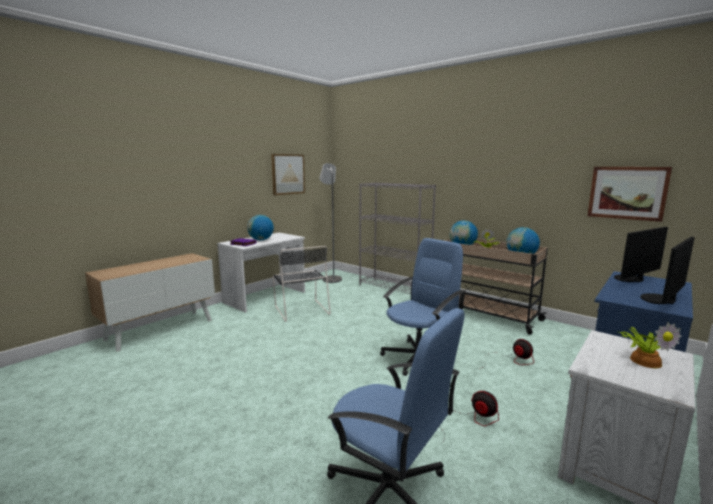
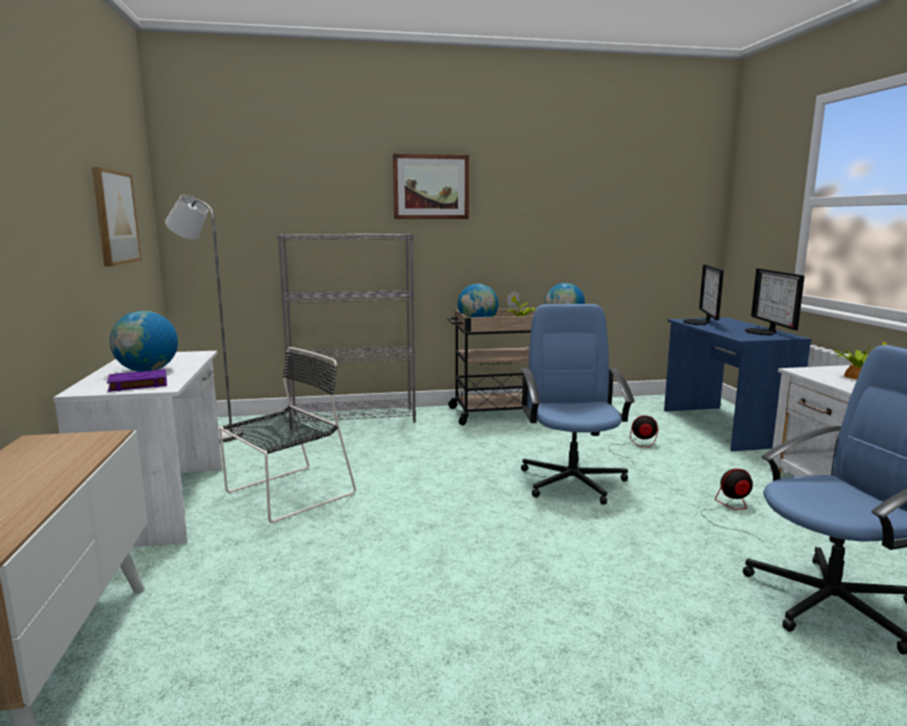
camera: 50 degrees left, 0 degrees up
black chair [273,246,331,322] -> black chair turned 60 degrees counterclockwise [219,347,356,523]
picture [587,167,672,222] -> picture moved to [393,154,469,219]

